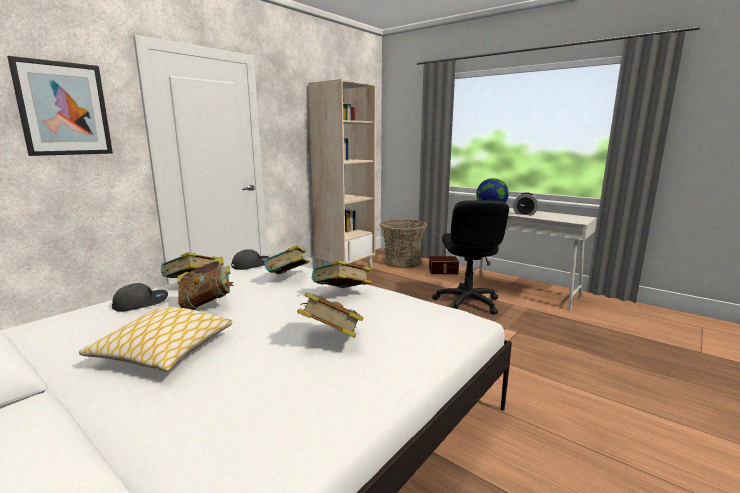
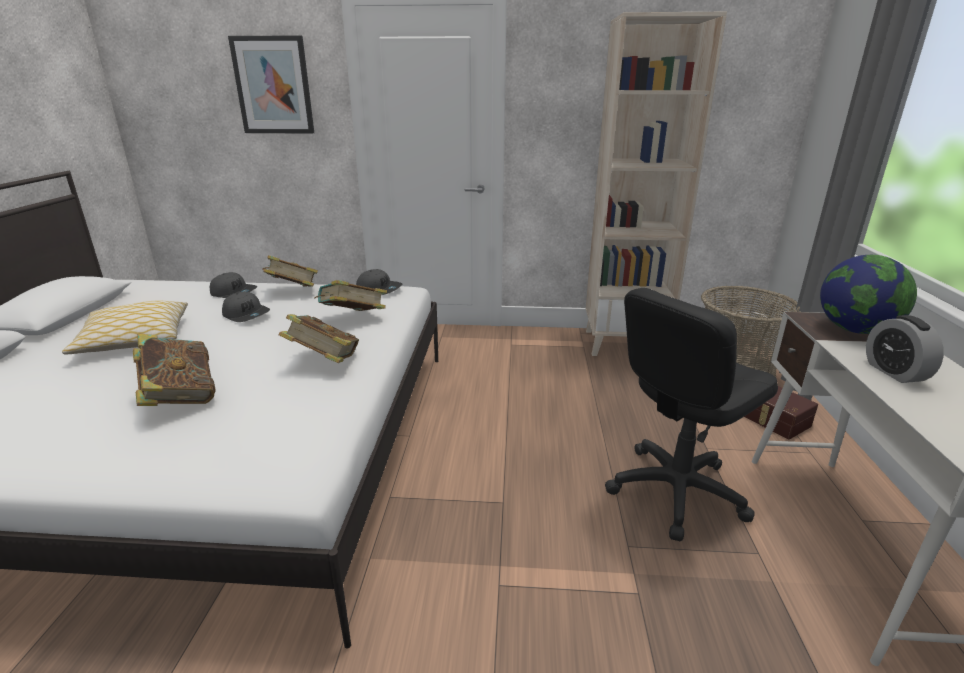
camera: 55 degrees right, 10 degrees up
book [177,256,233,310] -> grey cap [222,292,270,322]

